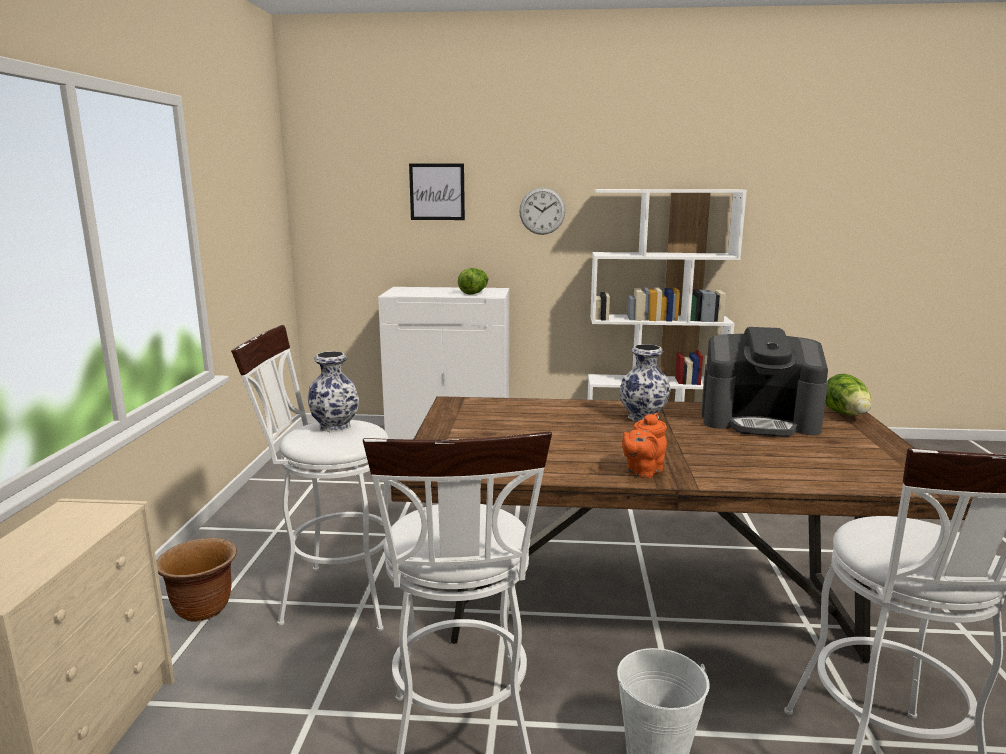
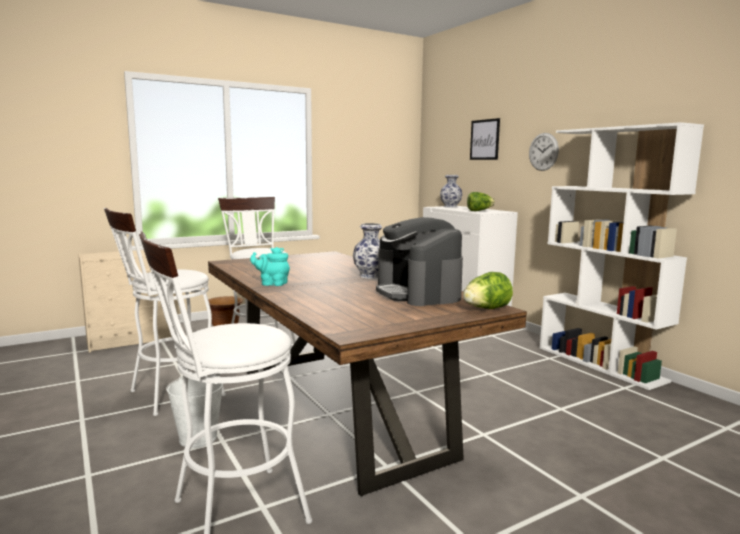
camera: 55 degrees right, 5 degrees down
vase [308,351,359,432] -> vase moved to [440,175,462,208]
orange teapot [622,413,667,478] -> turquoise teapot [250,247,290,286]

